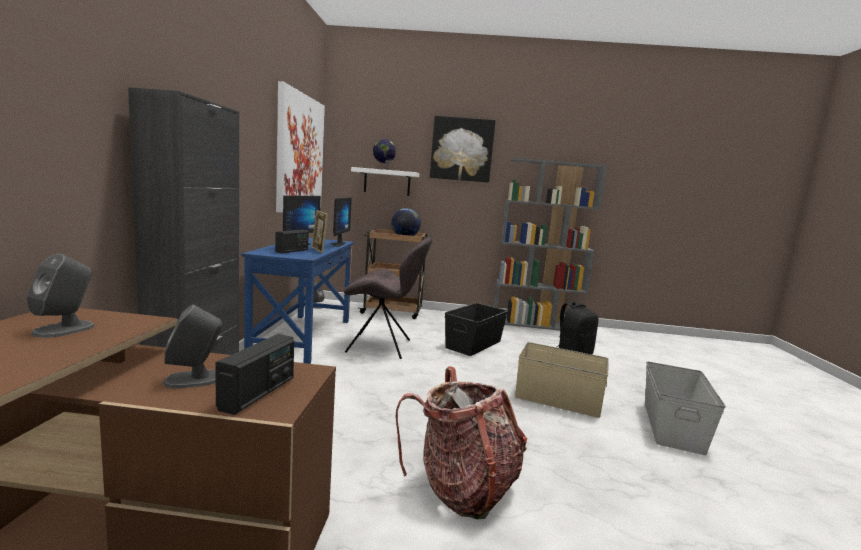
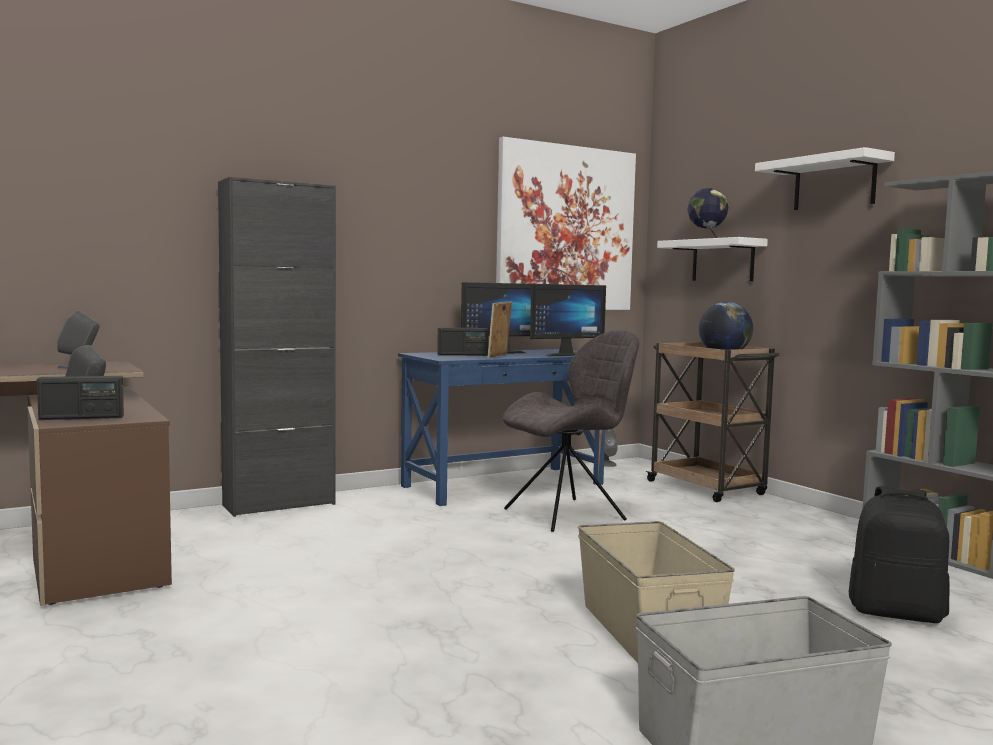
camera: 55 degrees right, 5 degrees down
grey chair [344,237,432,359] -> grey chair turned 90 degrees counterclockwise [503,330,639,532]
backpack [396,366,527,519] -> none
picture [430,116,495,183] -> white shelf [755,147,895,210]
black storage box [445,303,508,356] -> none

